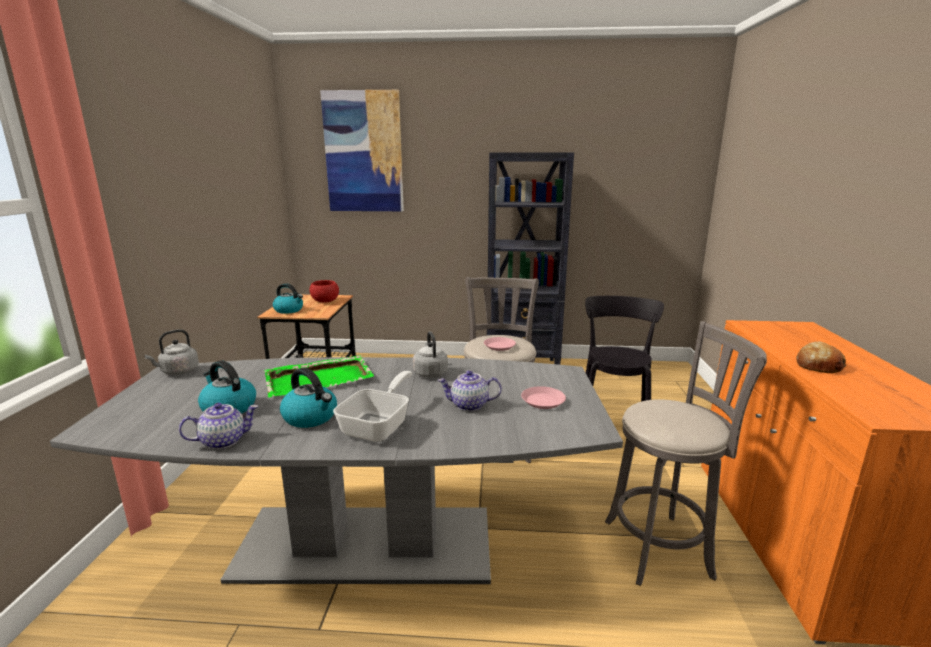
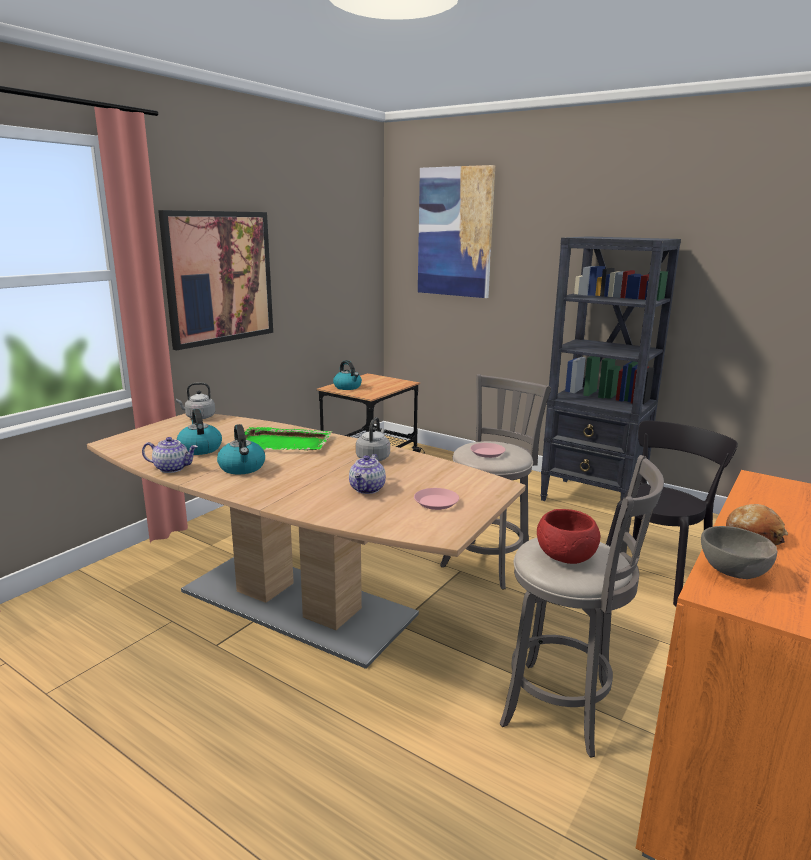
camera: 30 degrees right, 0 degrees up
grey dining table [50,357,623,584] -> brown dining table [87,413,526,669]
red bowl [309,280,339,302] -> red bowl moved to [537,509,600,564]
frying pan [333,371,412,442] -> none
teapot [438,370,502,411] -> teapot turned 105 degrees counterclockwise [349,454,386,494]
none -> picture [158,210,273,350]
none -> grey bowl [701,526,777,579]

